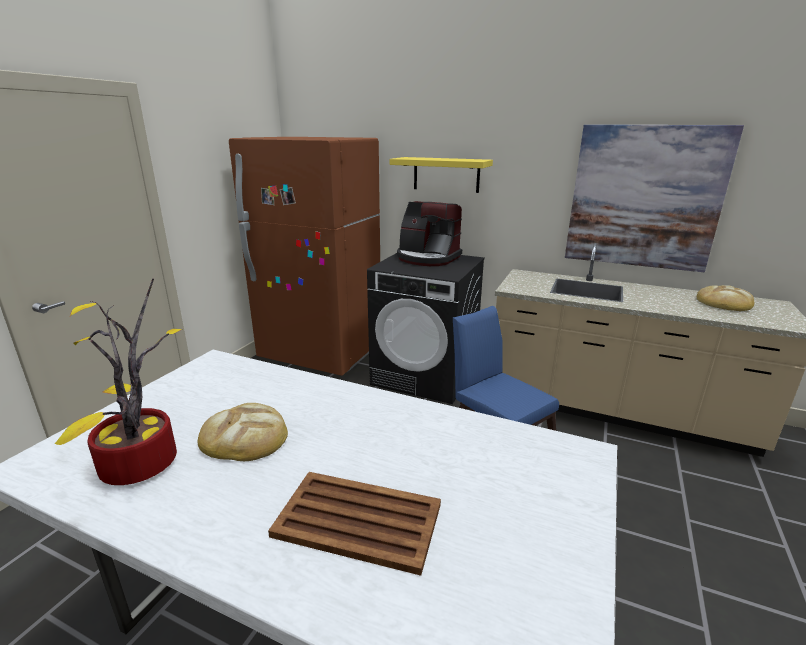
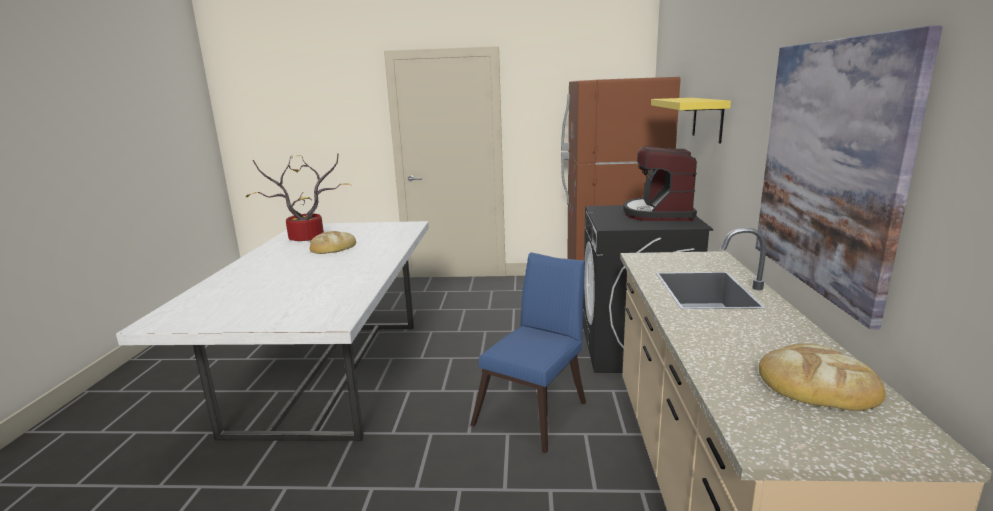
camera: 70 degrees right, 5 degrees down
brown tray [268,472,441,576] -> none

